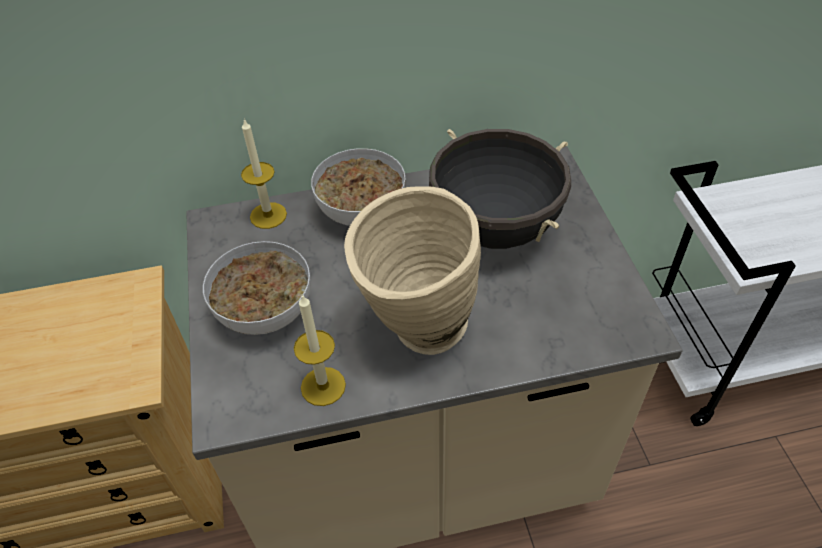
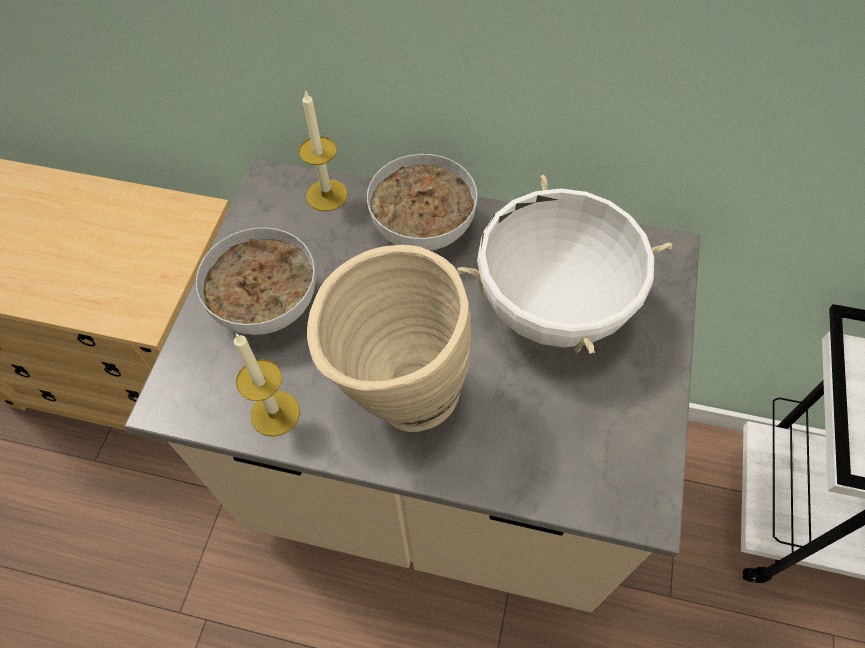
camera: 25 degrees right, 10 degrees up
black cooking pot [429,129,571,249] -> white cooking pot [457,174,673,354]

